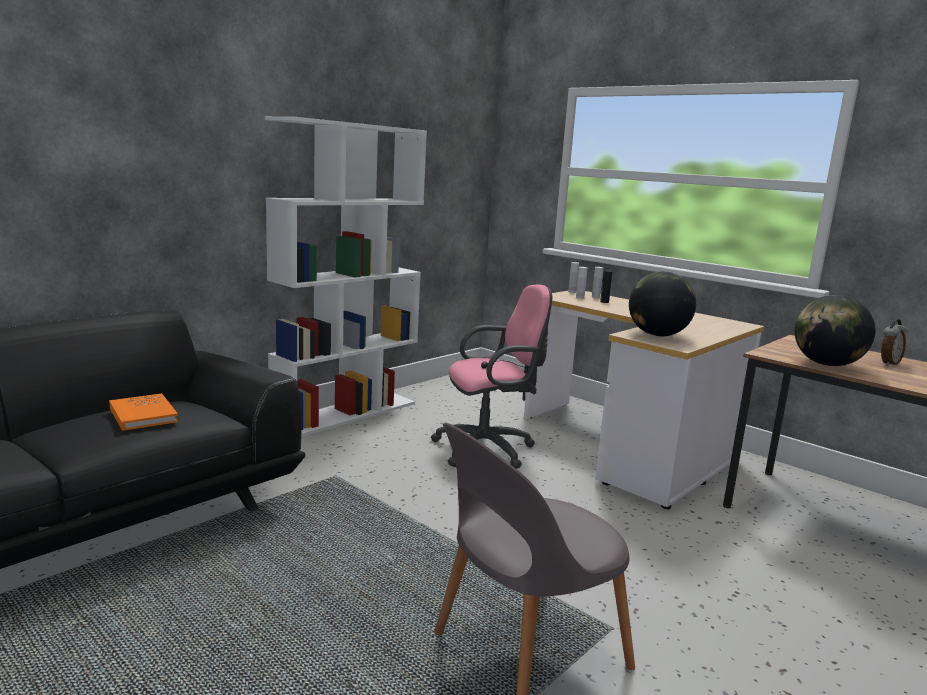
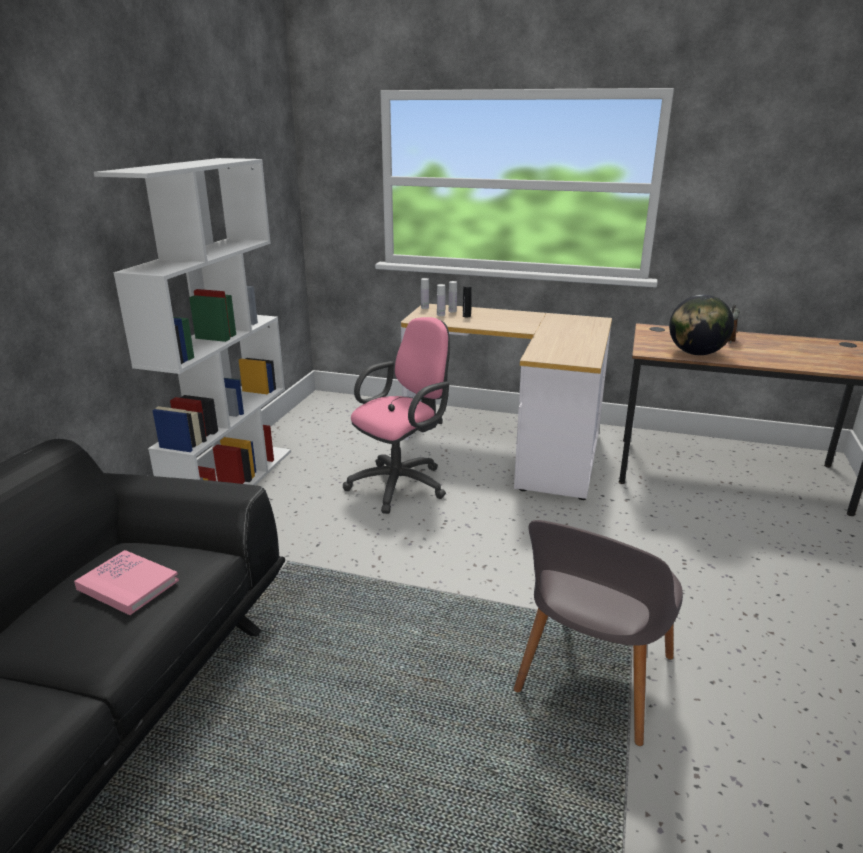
camera: 25 degrees left, 10 degrees up
orange book [109,393,178,431] -> pink book [74,550,179,615]
globe [629,271,696,336] -> none

